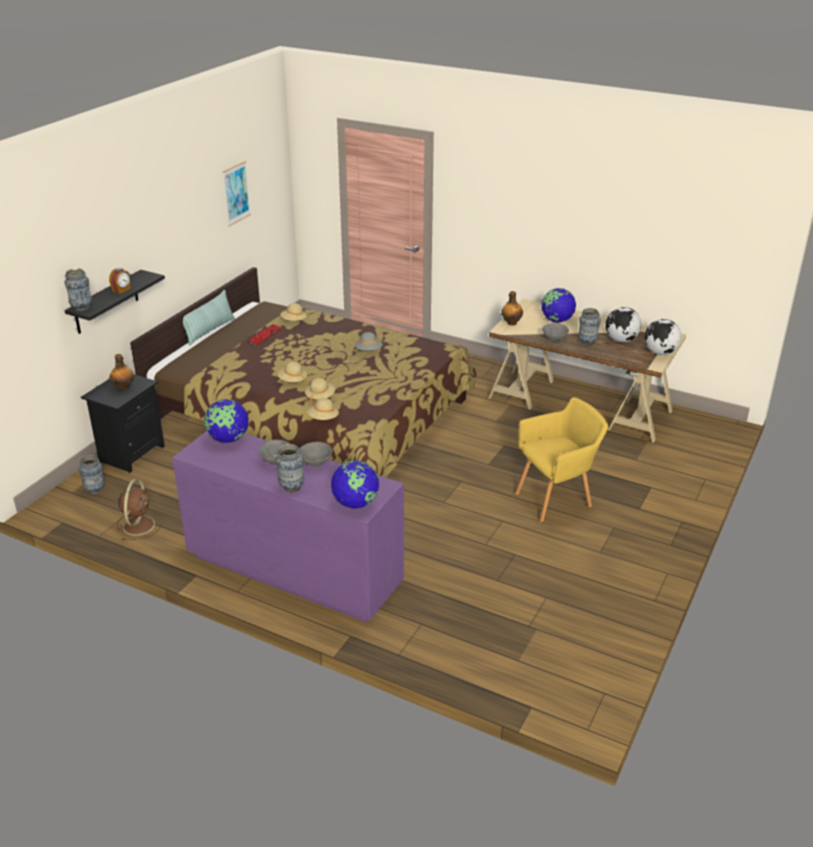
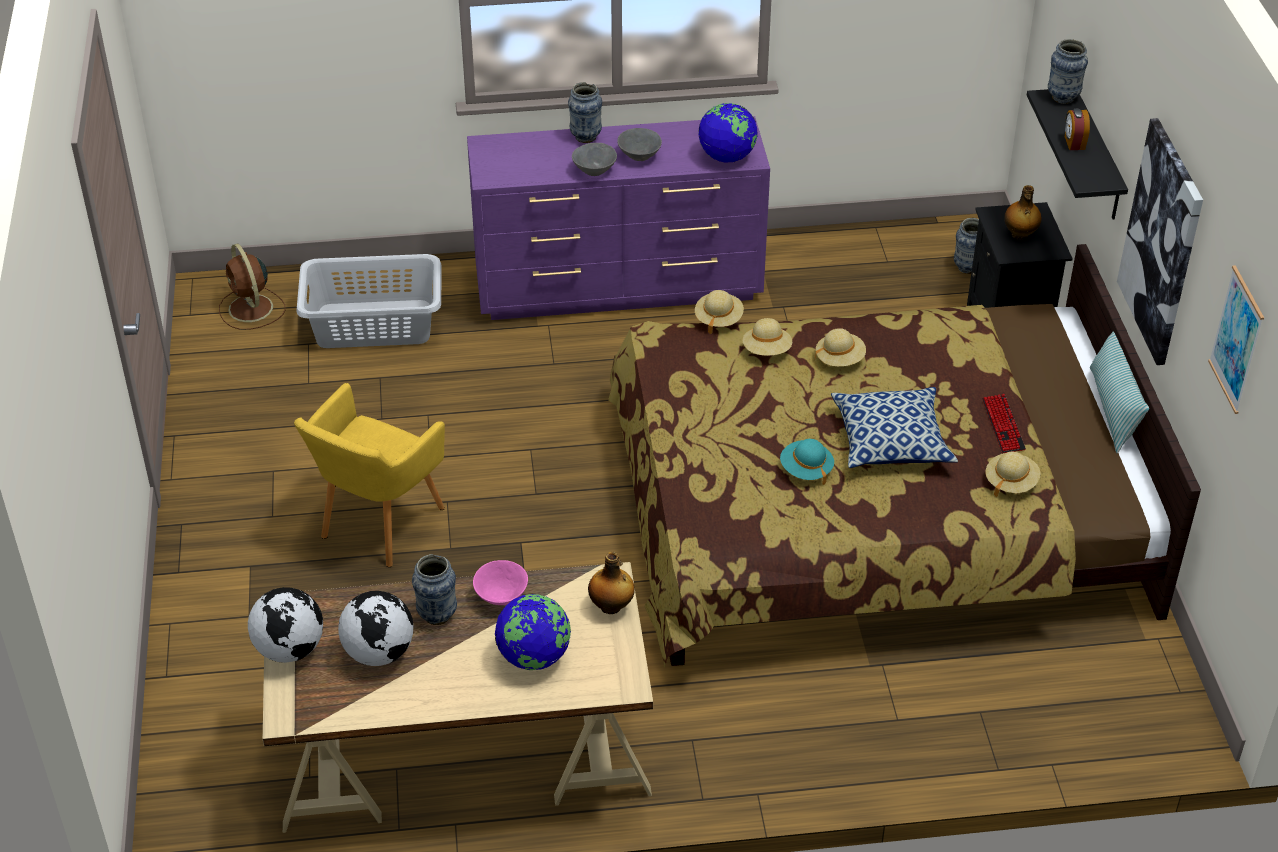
camera: 145 degrees right, 10 degrees up
brown fan [117,479,162,540] -> brown fan moved to [219,244,286,330]
globe [331,460,379,509] -> none
grey hat [355,332,382,351] -> turquoise hat [780,439,834,485]
grey bowl [542,323,569,342] -> pink bowl [473,560,528,605]
none -> grey laundry basket [296,254,441,348]
none -> pillow [831,387,958,468]
none -> picture [1117,118,1203,365]

